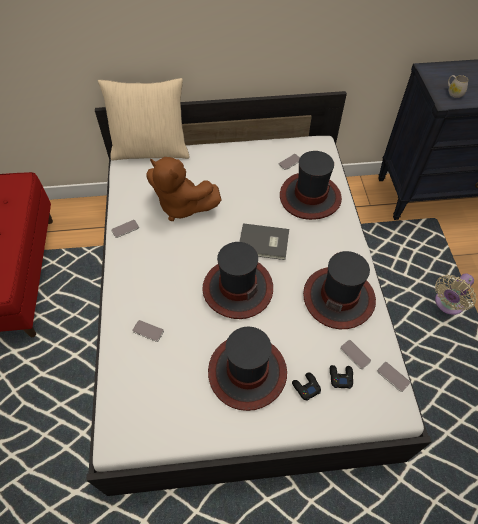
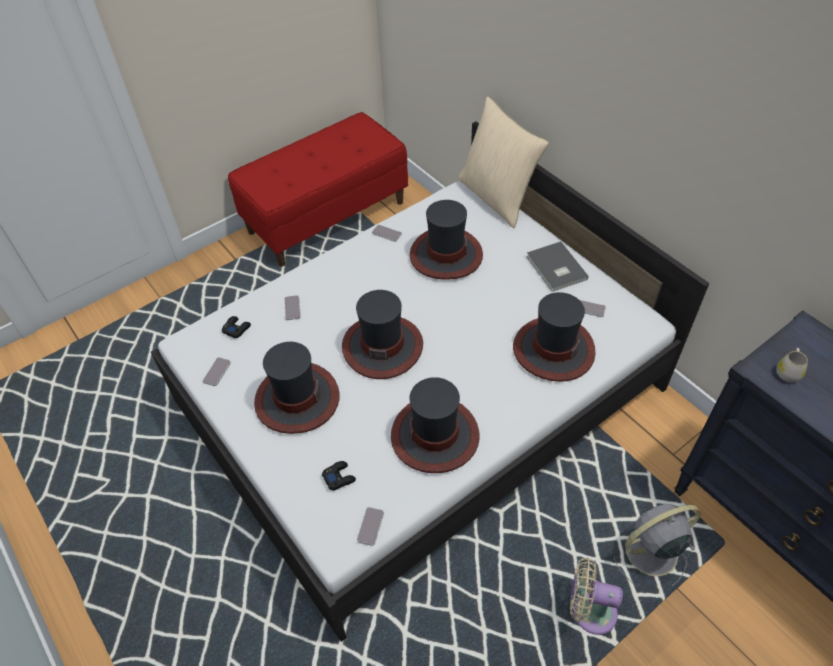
camera: 60 degrees right, 5 degrees down
brown plush toy [146,157,222,221] -> hat [410,200,483,280]
grey book [239,223,289,260] -> grey book moved to [526,241,589,292]
black game controller [292,372,321,401] -> black game controller moved to [222,316,251,338]
phone [340,340,371,369] -> phone moved to [203,357,231,386]
none -> grey fan [614,504,701,586]

